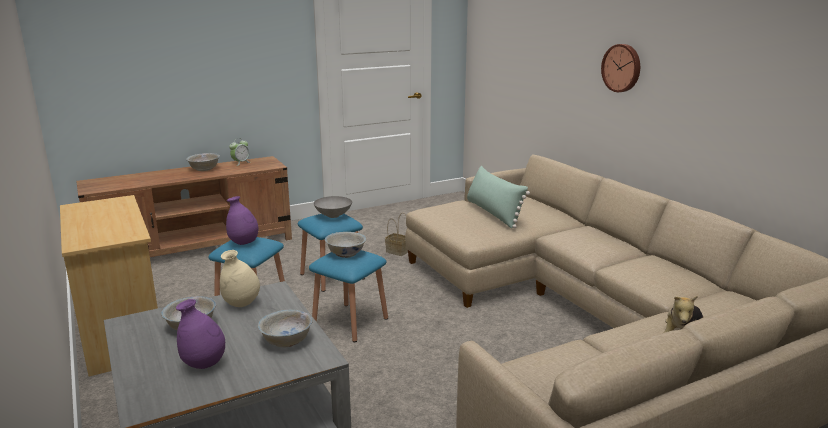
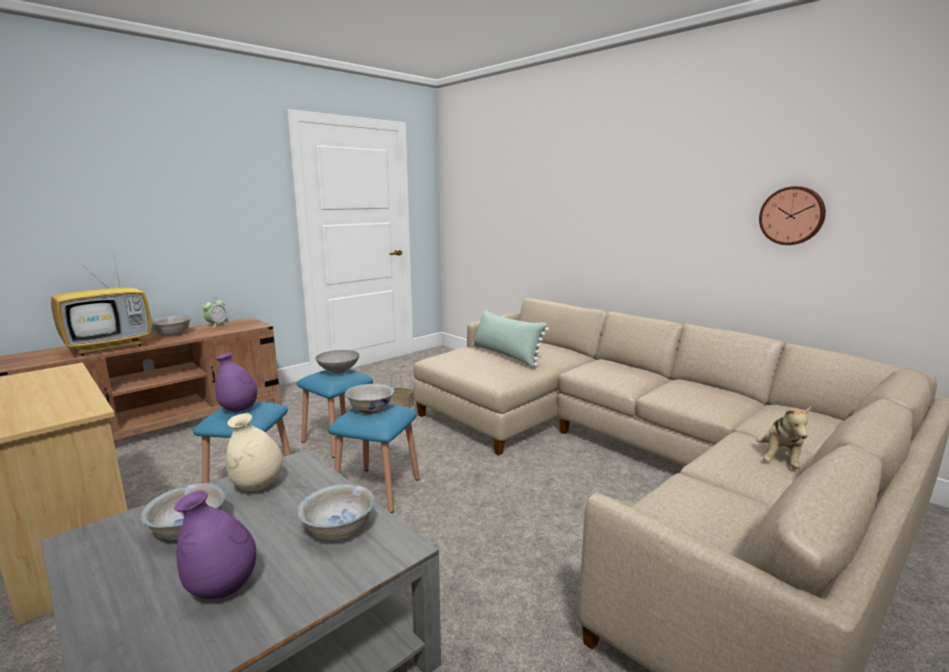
camera: 15 degrees left, 5 degrees down
wall clock [601,44,640,92] -> wall clock moved to [759,186,826,245]
none -> television [51,252,152,356]

